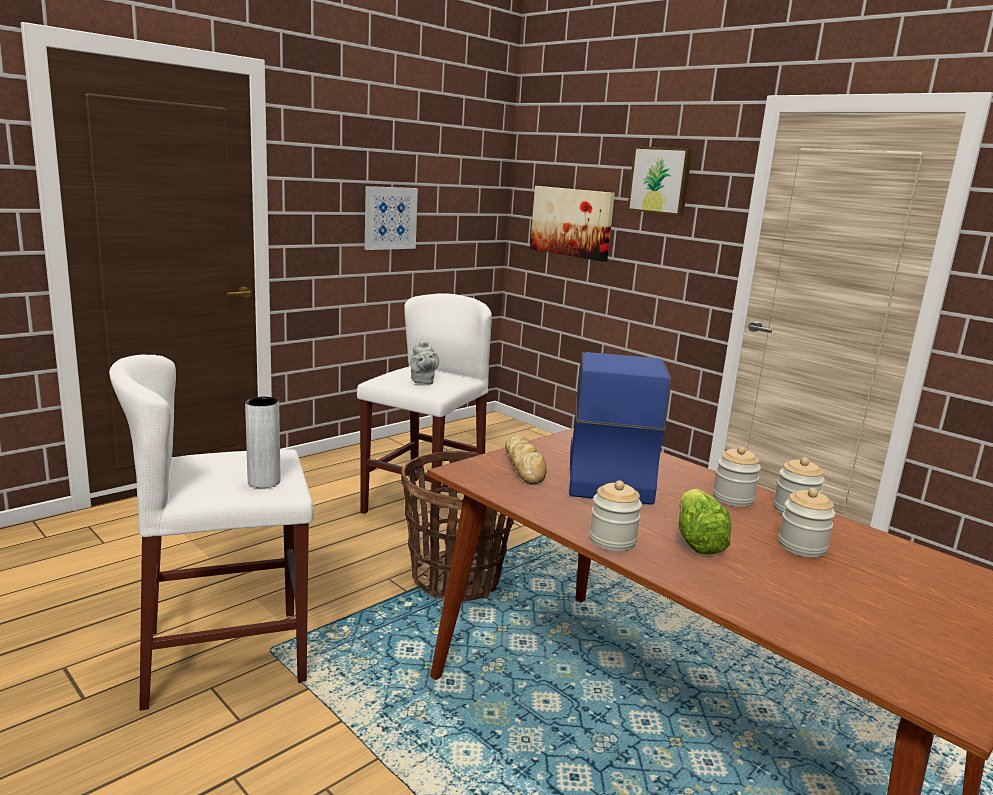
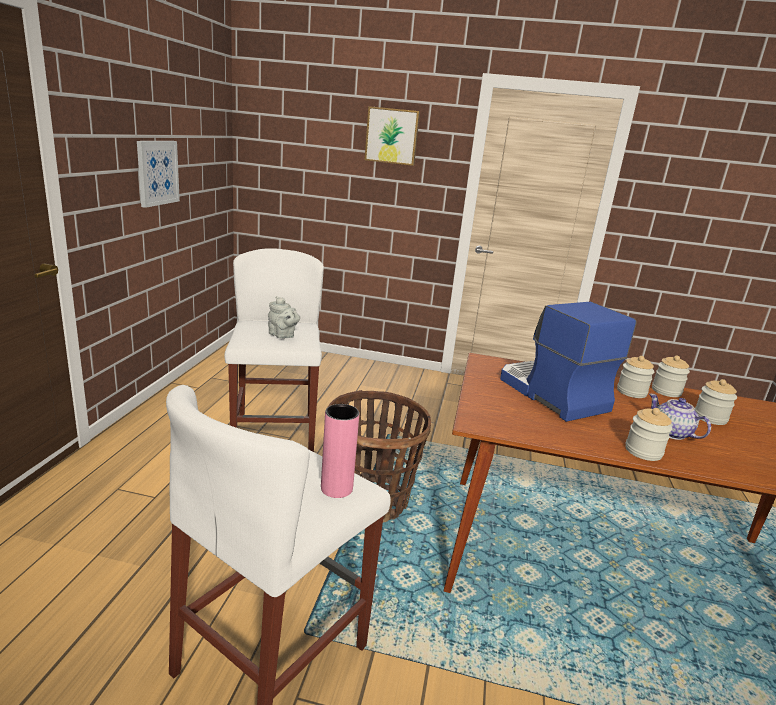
camera: 35 degrees left, 5 degrees up
grey vase [245,397,281,488] -> pink vase [321,404,359,498]
bread [505,436,547,484] -> none
picture [530,186,615,262] -> none
lettuce [678,489,731,555] -> teapot [649,394,711,440]

